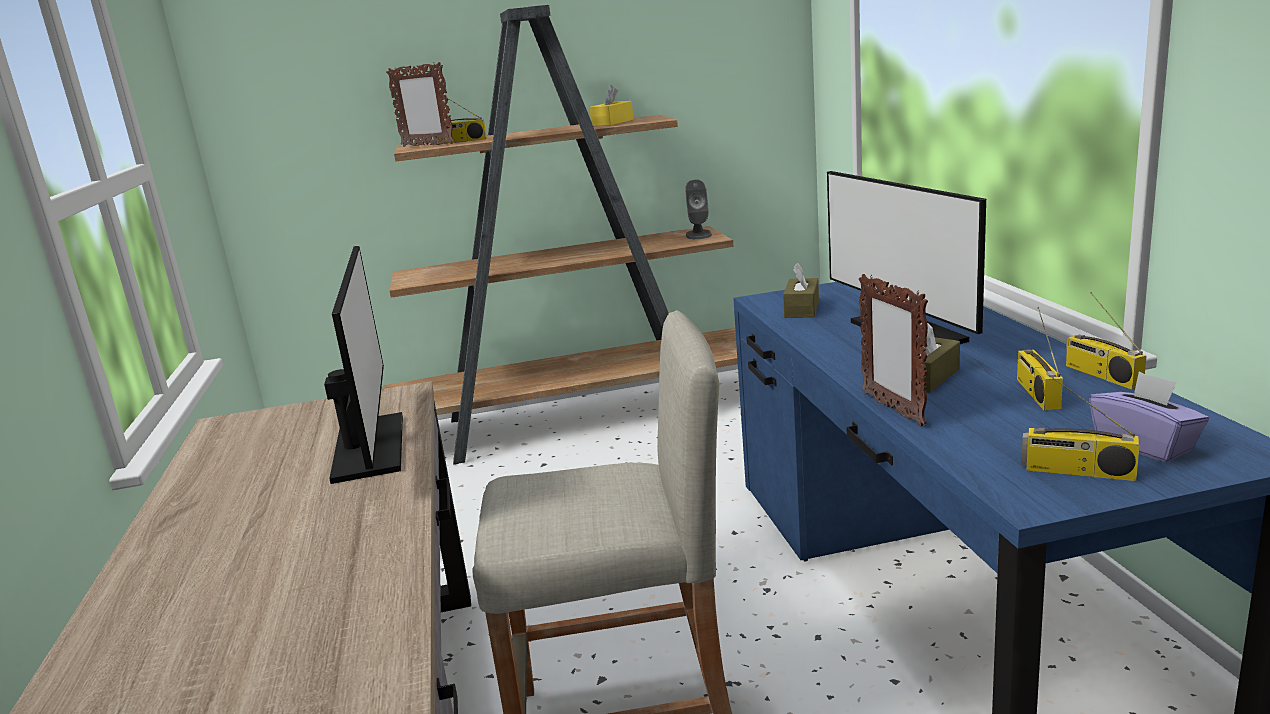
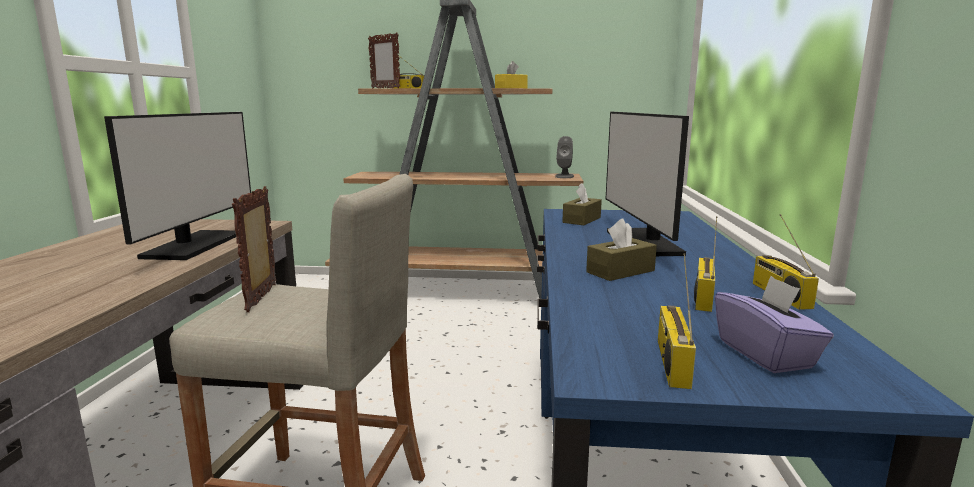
camera: 15 degrees right, 5 degrees down
picture frame [859,274,928,427] -> picture frame moved to [232,186,276,312]
radio [1021,374,1140,481] -> radio turned 60 degrees clockwise [658,253,696,389]

